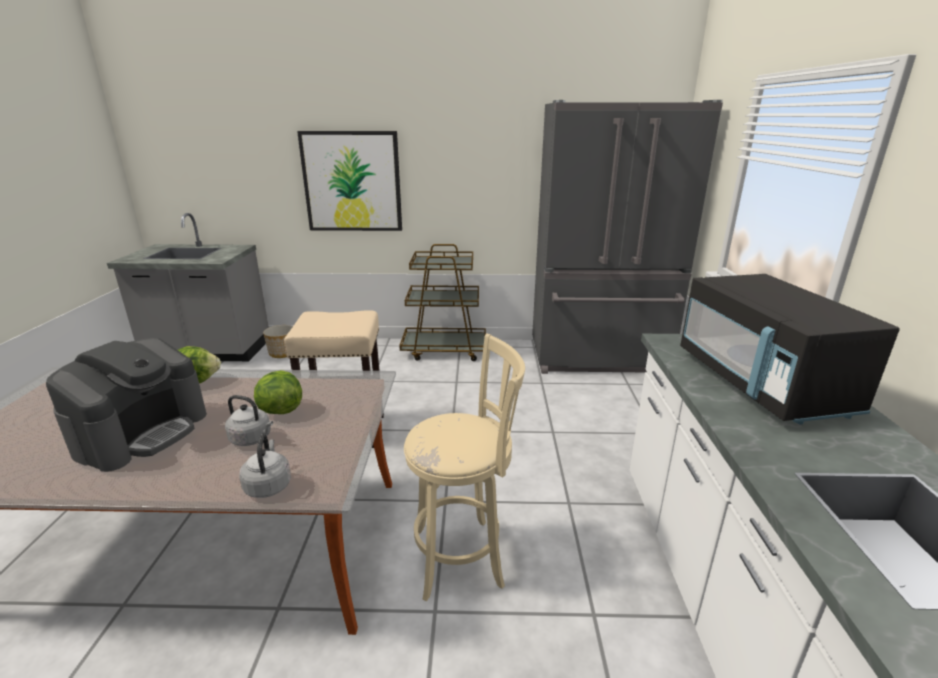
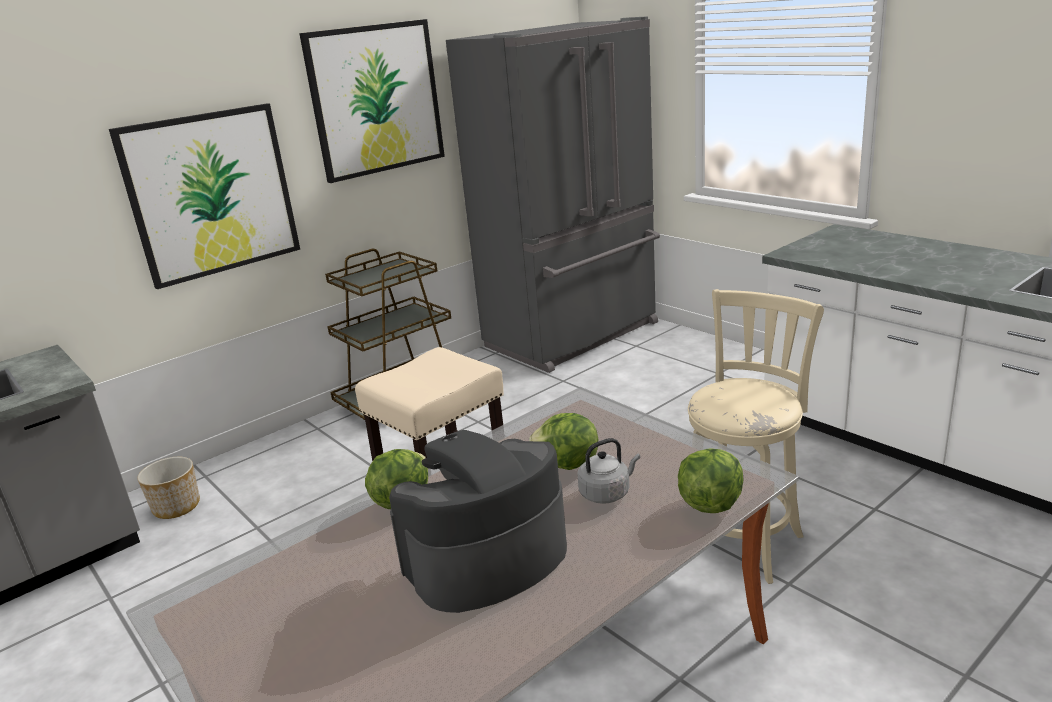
camera: 40 degrees left, 0 degrees up
coffee machine [46,338,207,472] -> coffee machine turned 105 degrees counterclockwise [389,430,567,613]
grey kettle [239,434,291,498] -> lettuce [678,448,743,513]
black microwave [680,274,900,425] -> none
none -> picture [299,19,445,183]

